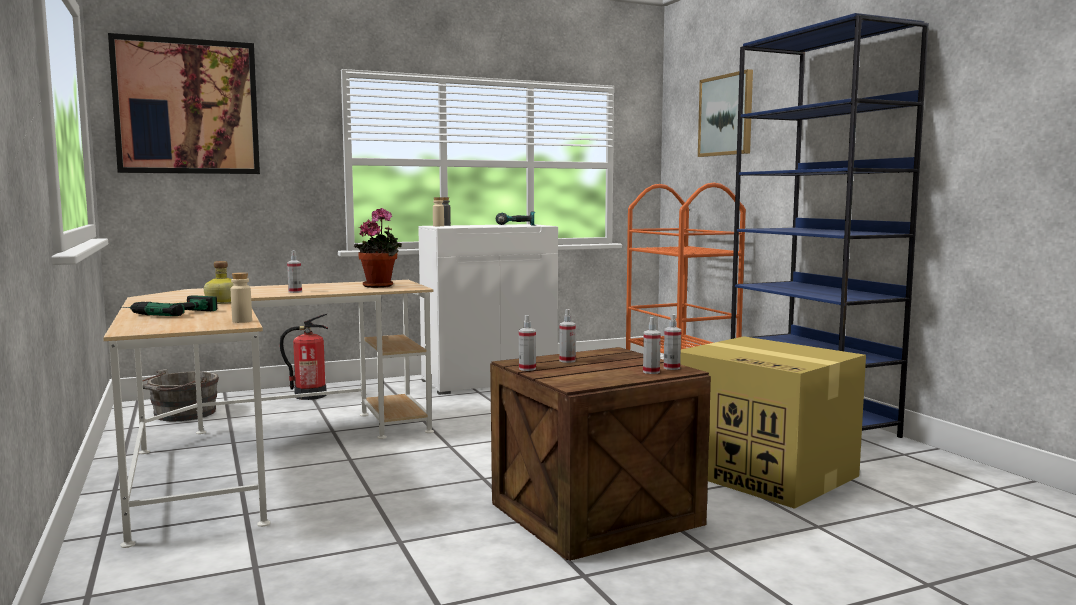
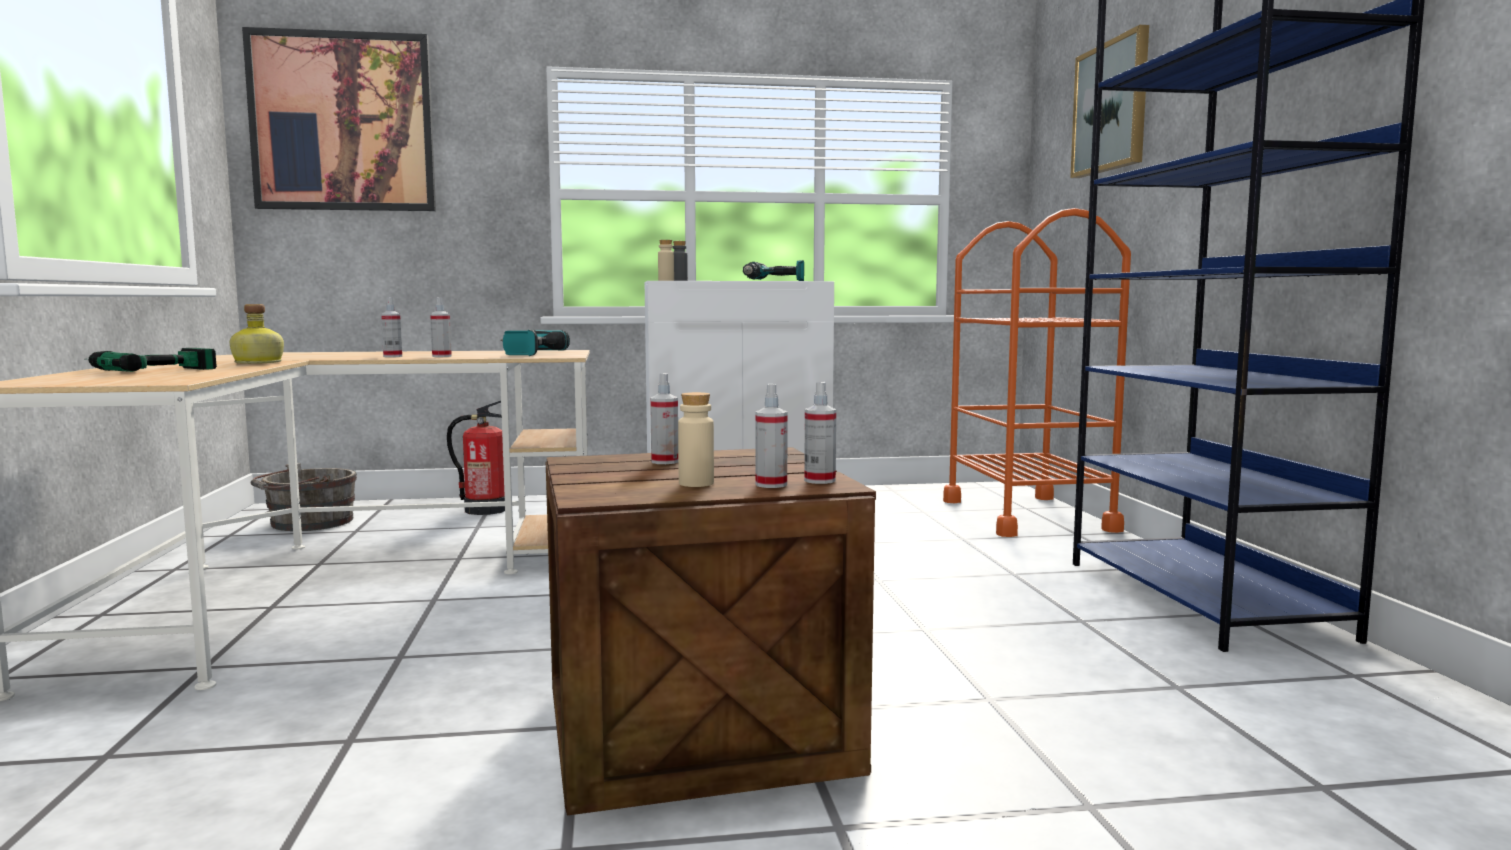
camera: 15 degrees right, 0 degrees up
beige bottle [231,272,252,323] -> beige bottle moved to [678,392,714,487]
potted plant [354,208,402,288] -> power drill [500,330,570,356]
spray bottle [519,315,536,371] -> spray bottle moved to [430,297,452,357]
cardboard box [680,336,866,509] -> none

